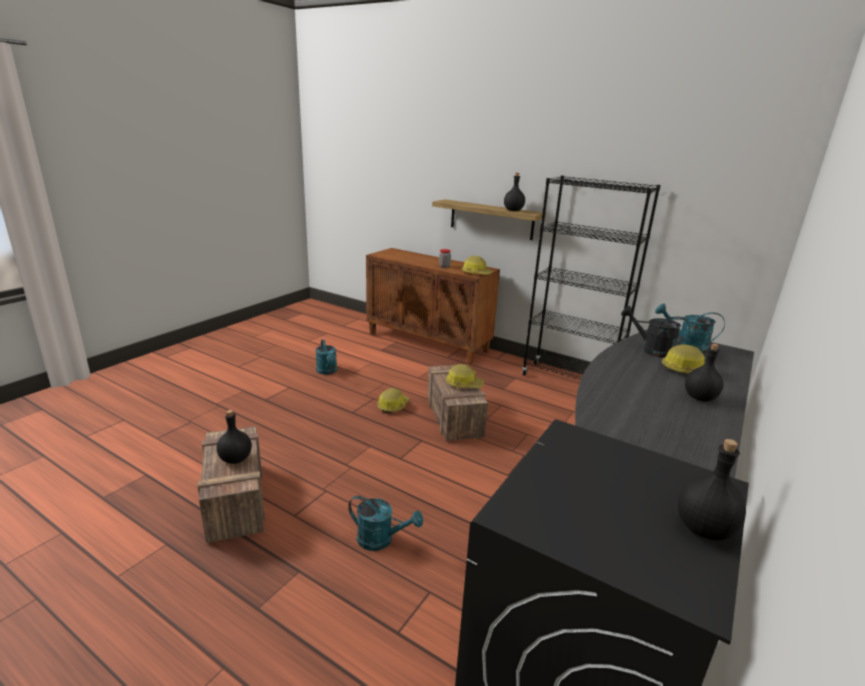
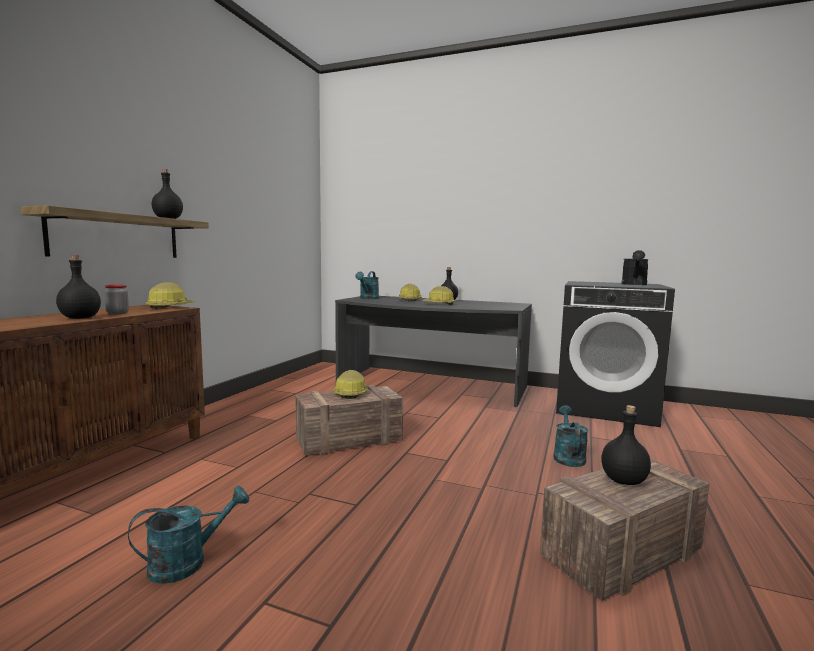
camera: 100 degrees left, 15 degrees down
hard hat [377,388,409,413] -> hard hat moved to [422,286,455,305]
black bookcase [522,175,661,380] -> none
black watering can [621,306,690,358] -> black watering can moved to [621,250,649,285]
black bottle [678,439,746,540] -> black bottle moved to [56,255,101,319]

